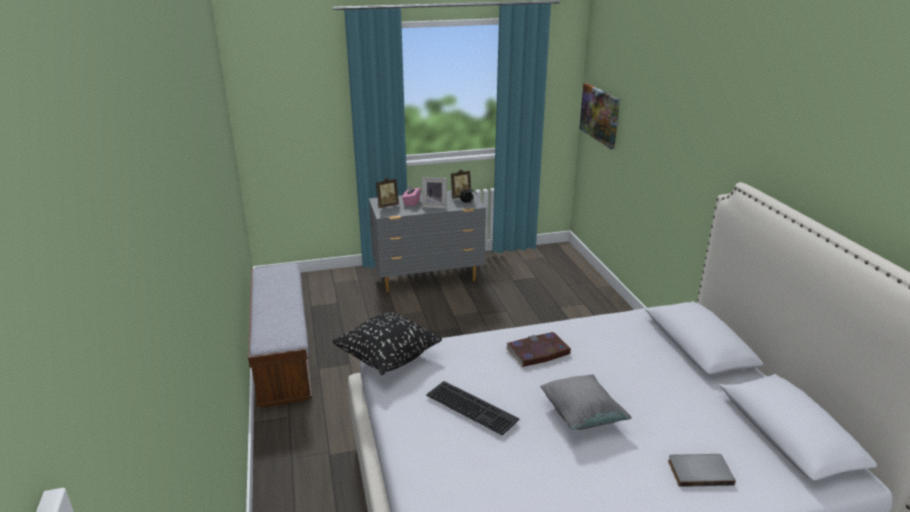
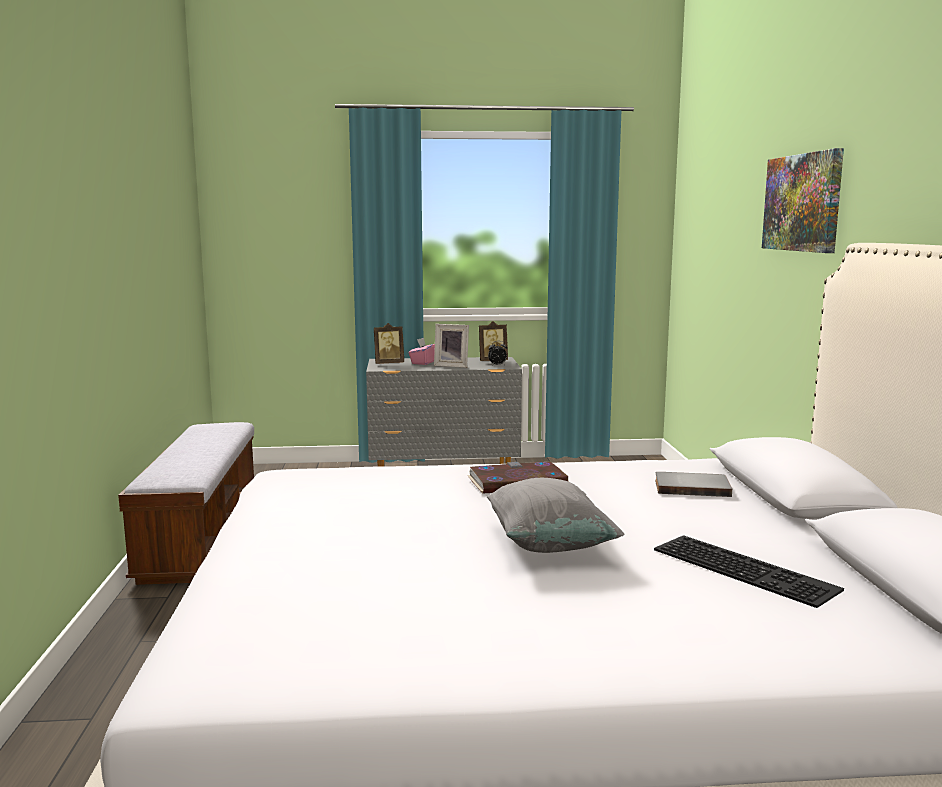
camera: 10 degrees right, 15 degrees down
black pillow [333,311,442,375] -> none
keyboard [426,381,519,436] -> keyboard moved to [654,535,844,608]
picture [579,83,620,149] -> picture moved to [762,148,844,253]
grey book [668,454,736,487] -> grey book moved to [655,472,732,497]

